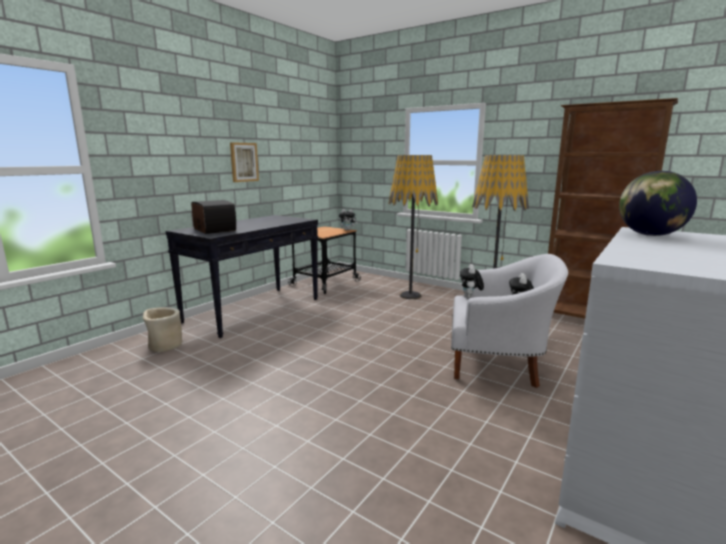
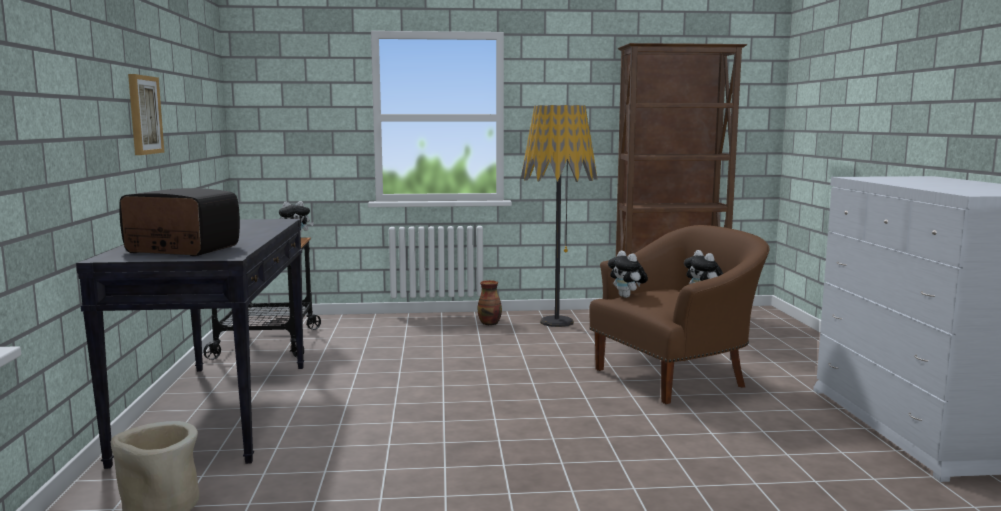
camera: 40 degrees left, 5 degrees down
floor lamp [388,155,438,299] -> none
white armchair [451,254,568,388] -> brown armchair [589,225,770,404]
globe [619,171,697,236] -> none
none -> vase [477,280,502,326]

